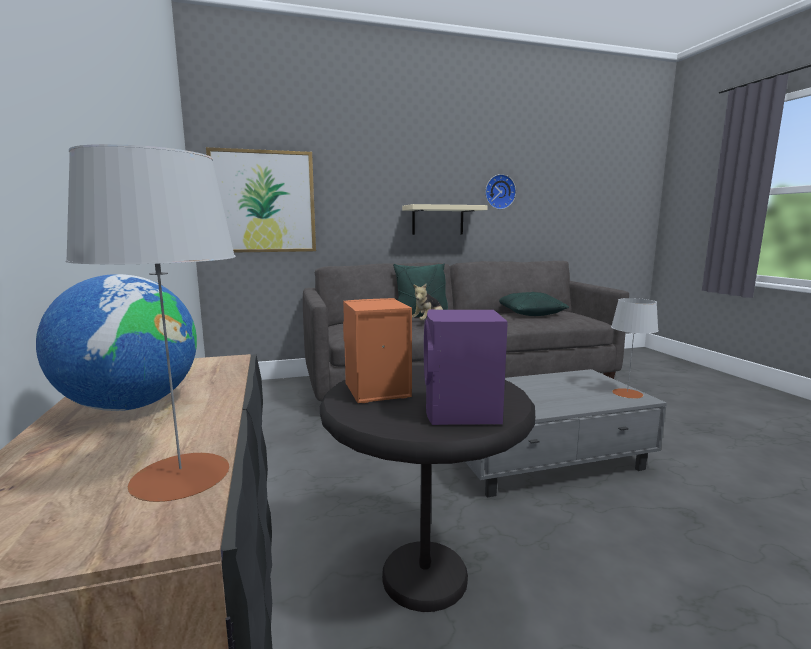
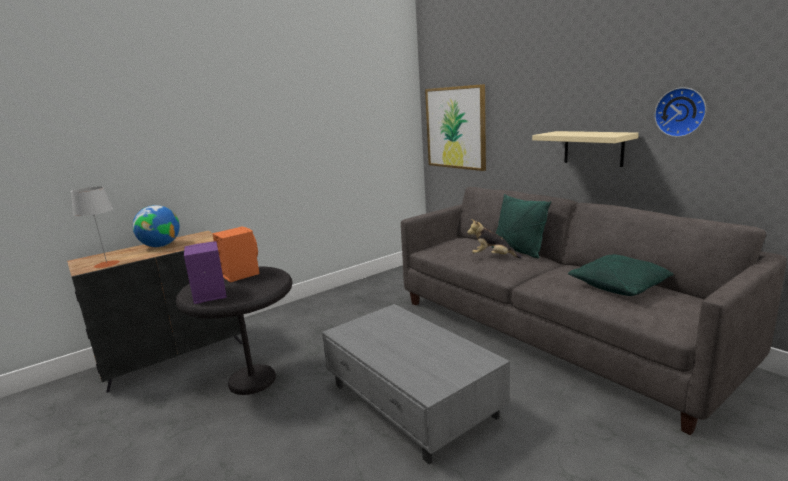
camera: 70 degrees right, 5 degrees up
grey table lamp [611,298,658,399] -> none

